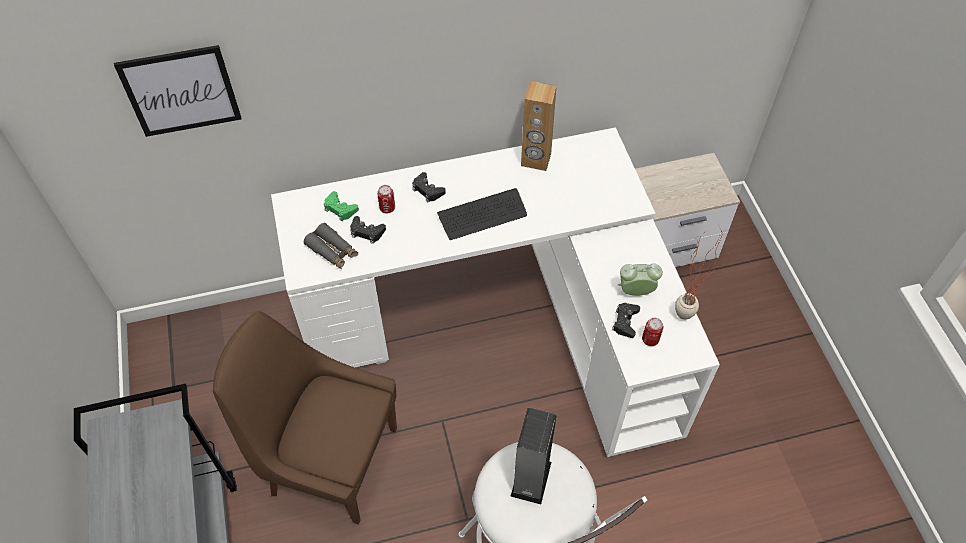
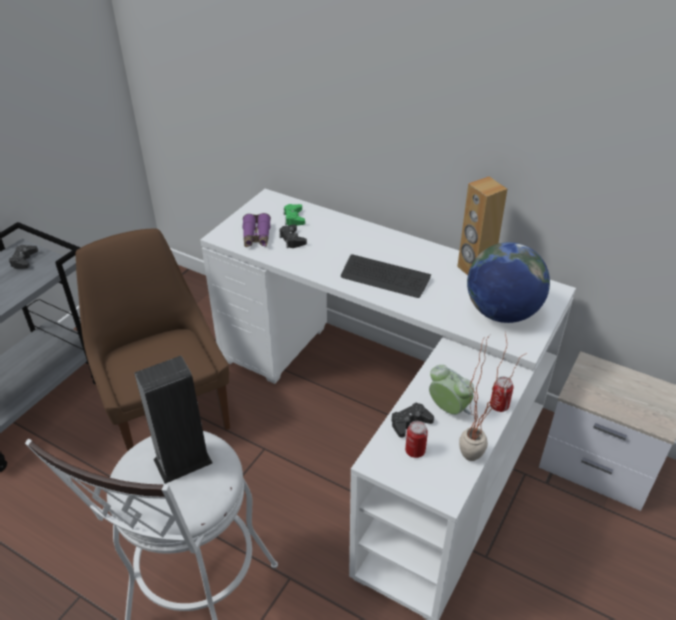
camera: 45 degrees right, 15 degrees down
picture [114,45,242,137] -> none
grey binoculars [304,223,358,269] -> purple binoculars [242,213,271,247]
can [377,185,395,213] -> can moved to [490,376,513,412]
black game controller [412,172,446,202] -> black game controller moved to [9,245,38,269]
none -> globe [467,242,550,323]

